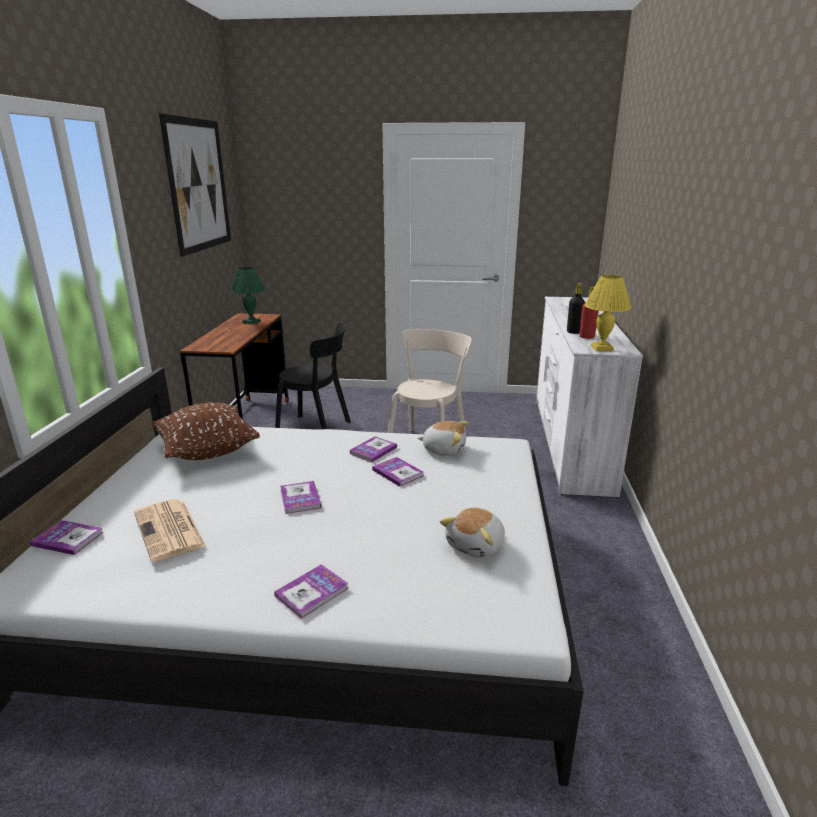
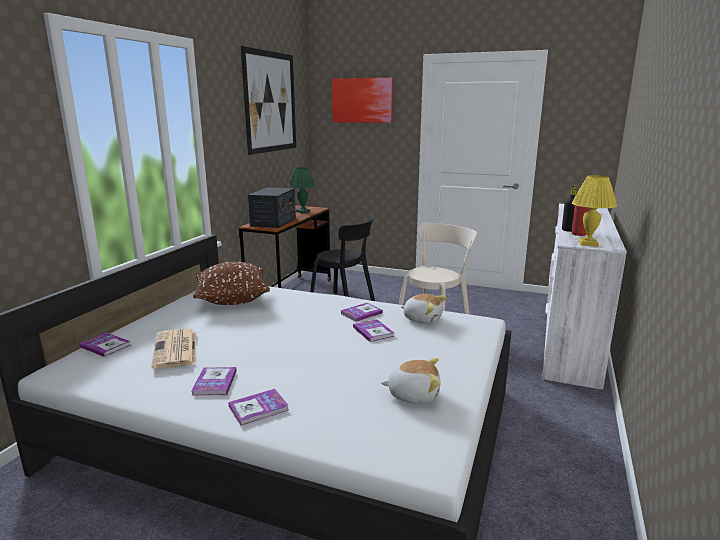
camera: 15 degrees right, 5 degrees down
book [280,481,321,514] -> book moved to [191,367,237,396]
plush toy [440,508,505,558] -> plush toy turned 135 degrees counterclockwise [381,358,441,404]
none -> radio [248,187,296,228]
none -> picture [332,77,393,123]

